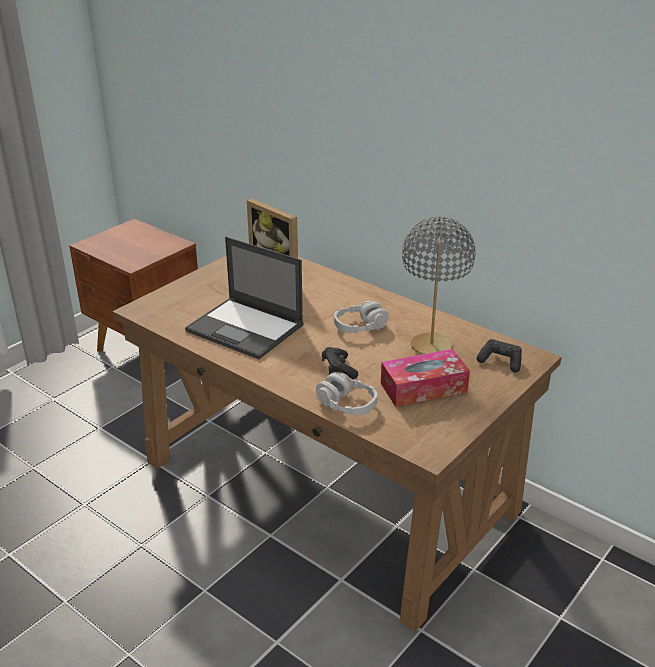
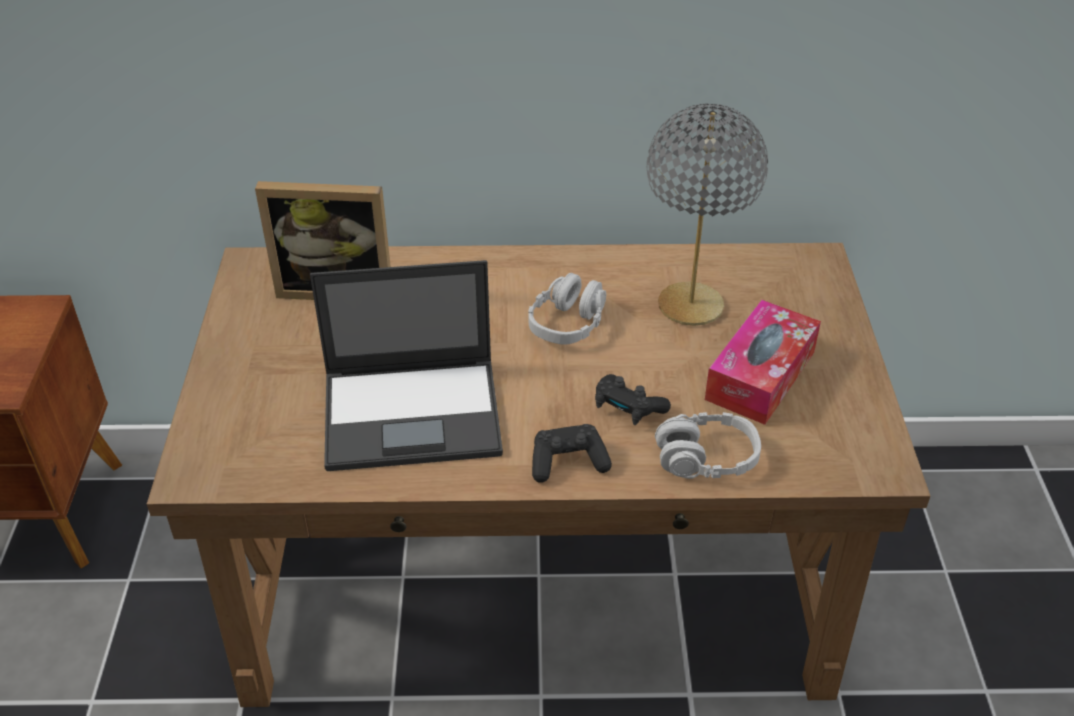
camera: 40 degrees left, 10 degrees up
black game controller [477,339,522,372] -> black game controller moved to [532,424,612,483]

